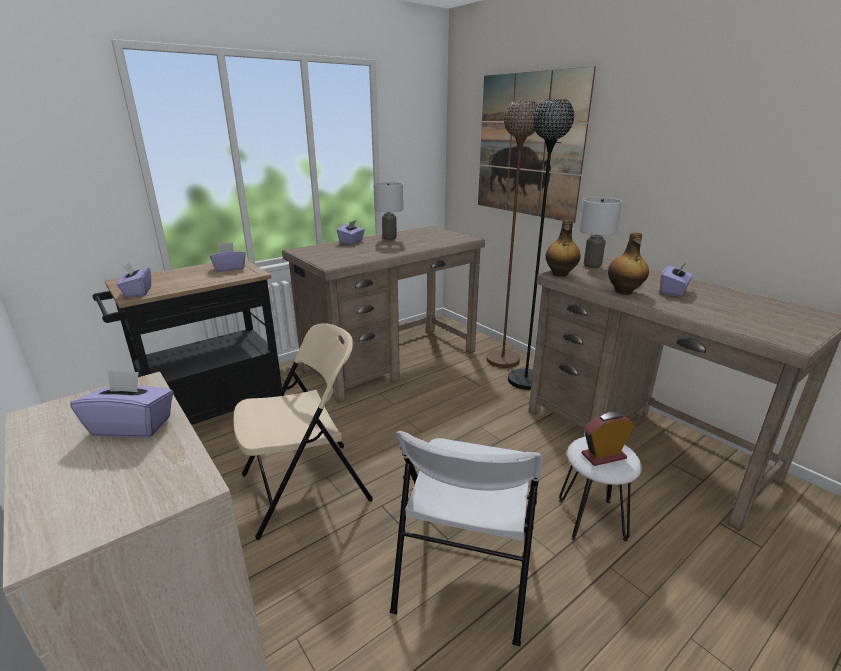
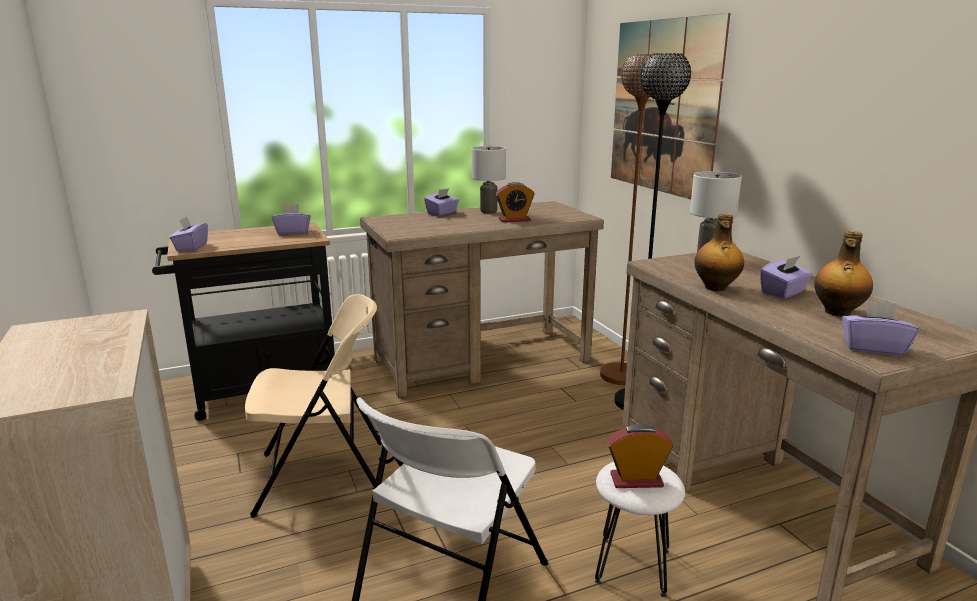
camera: 15 degrees right, 5 degrees down
purple tissue box [71,370,173,438] -> purple tissue box moved to [842,300,919,356]
bottle [546,220,581,277] -> bottle moved to [814,231,873,317]
none -> alarm clock [496,182,534,223]

